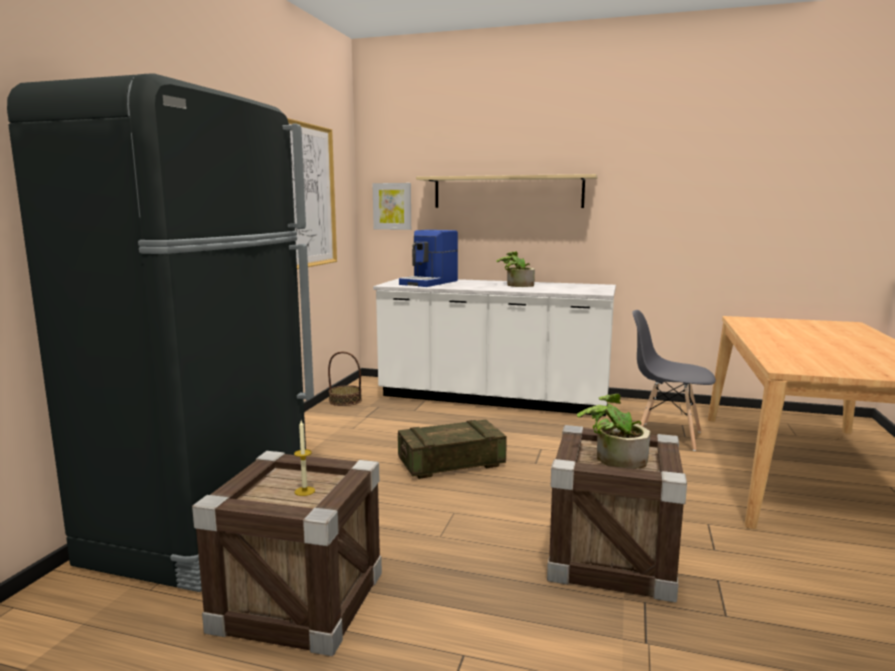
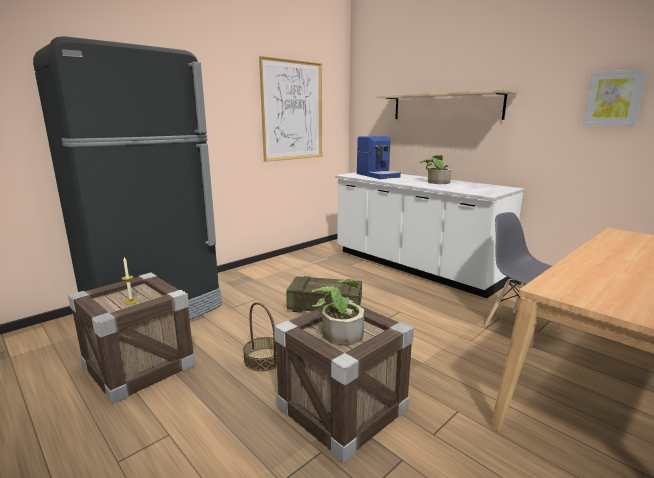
camera: 30 degrees right, 5 degrees up
basket [328,351,362,406] -> basket moved to [243,302,277,371]
picture [372,183,411,230] -> picture moved to [583,69,647,126]
coffee machine [399,230,458,287] -> coffee machine turned 90 degrees counterclockwise [357,136,401,179]

